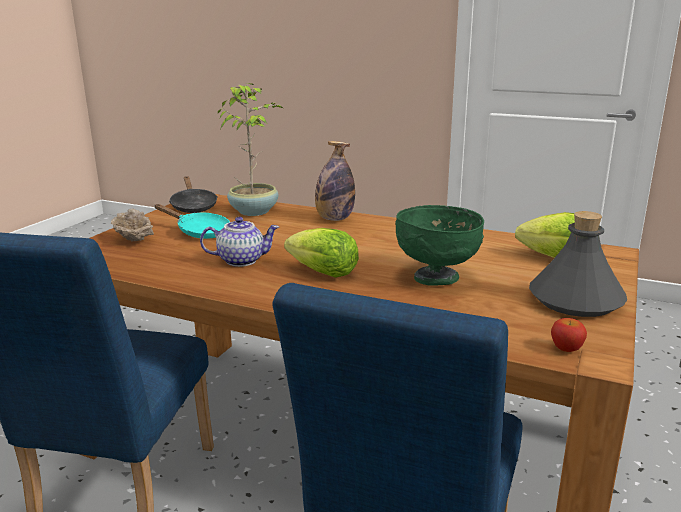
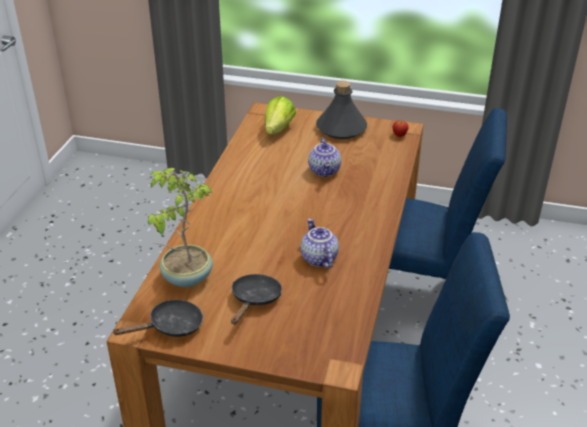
camera: 100 degrees left, 15 degrees up
beige bowl [111,208,154,242] -> none
turquoise frying pan [154,204,230,239] -> black frying pan [231,274,282,325]
lettuce [284,228,359,278] -> none
bottle [315,141,355,221] -> none
green bowl [395,205,484,286] -> teapot [308,137,341,177]

